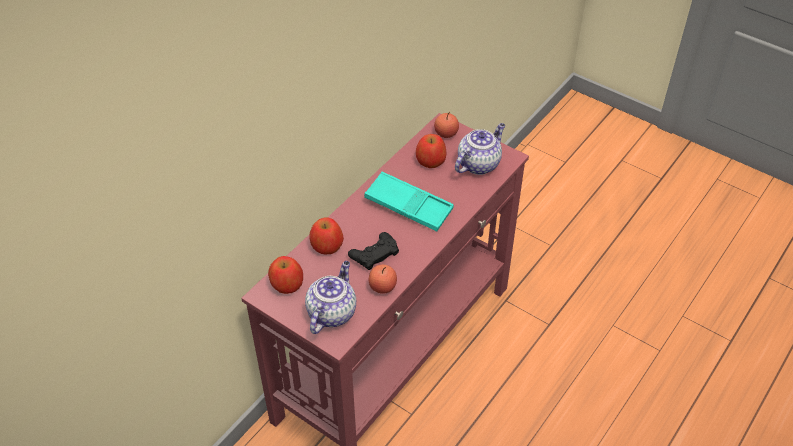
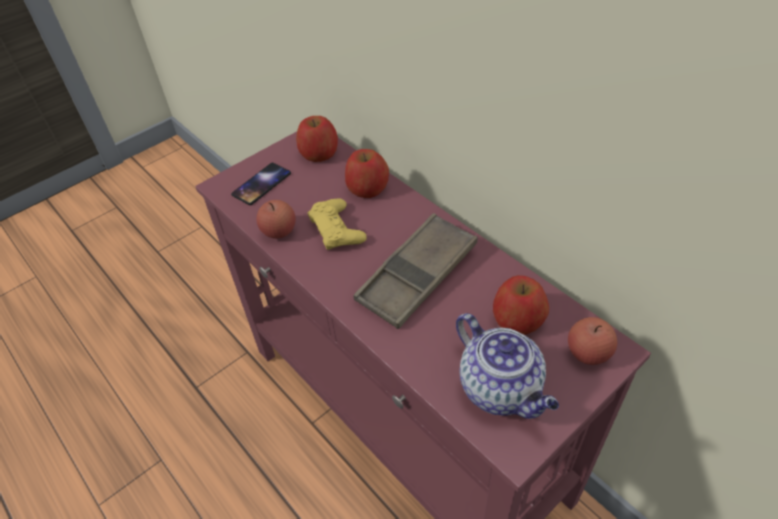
camera: 105 degrees right, 0 degrees up
teapot [305,261,356,334] -> phone [231,163,291,205]
black game controller [348,232,399,270] -> yellow game controller [307,198,367,250]
turquoise tray [364,171,454,232] -> brown tray [354,213,478,329]

